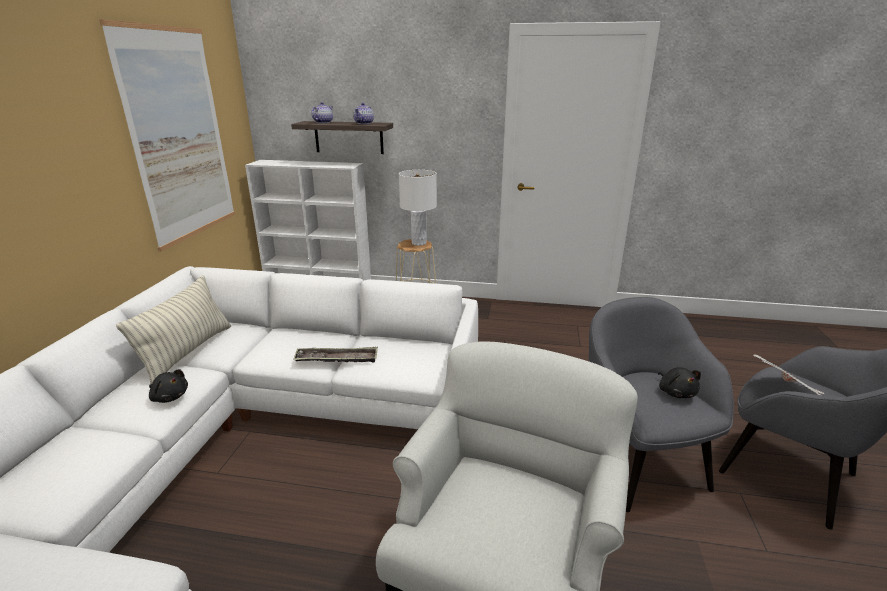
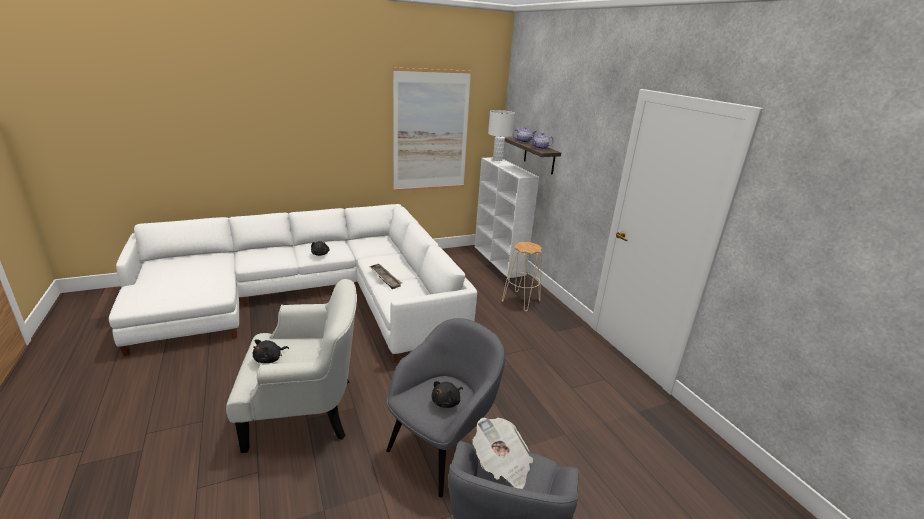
camera: 55 degrees right, 0 degrees up
pillow [116,276,231,384] -> none
white table lamp [399,170,437,246] -> white table lamp moved to [488,110,515,161]
none -> black plush toy [253,339,289,363]

